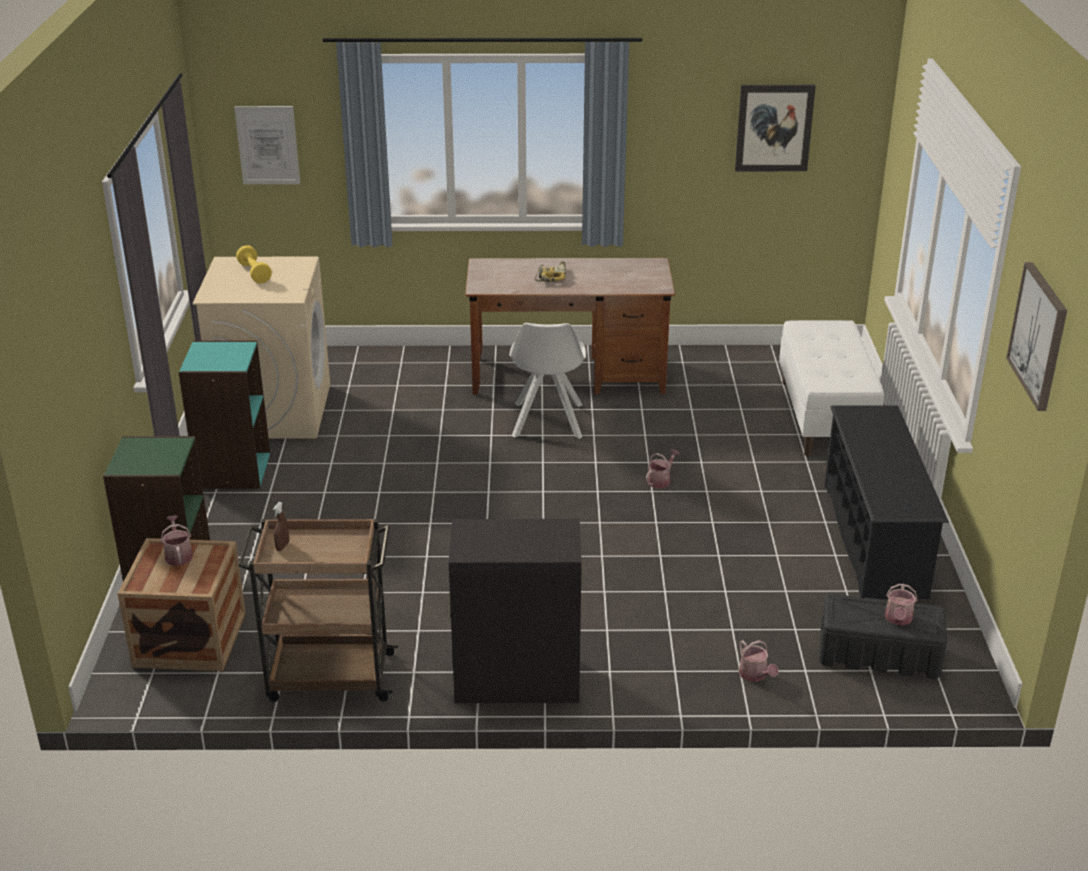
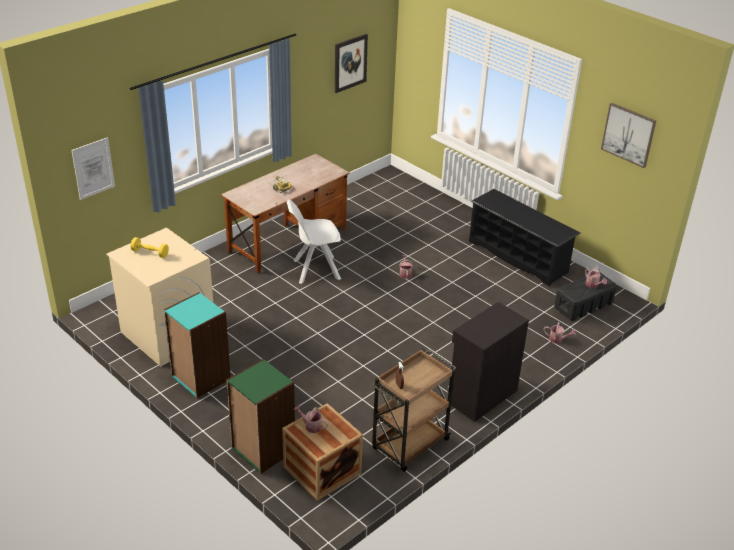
camera: 45 degrees left, 5 degrees up
white chair [509,323,586,439] -> white chair turned 120 degrees clockwise [287,200,341,284]
white bench [779,320,884,456] -> none

